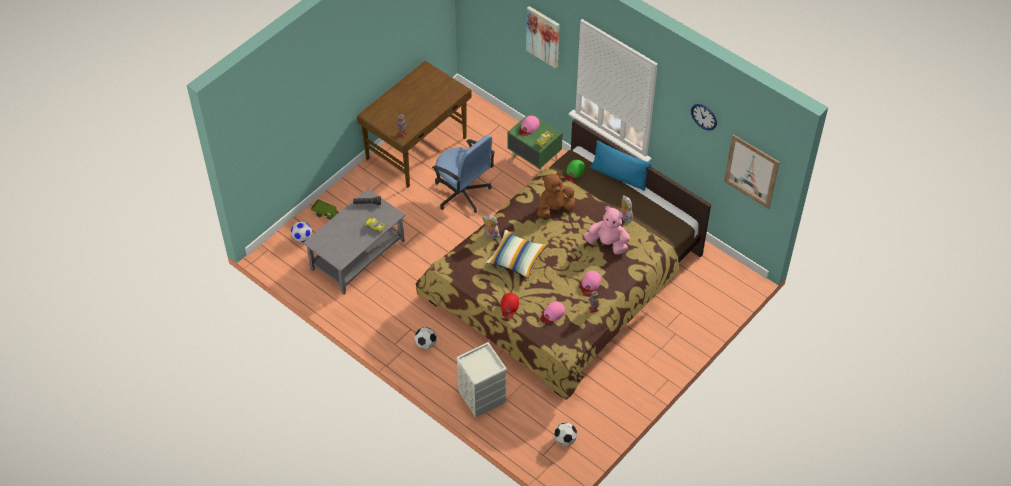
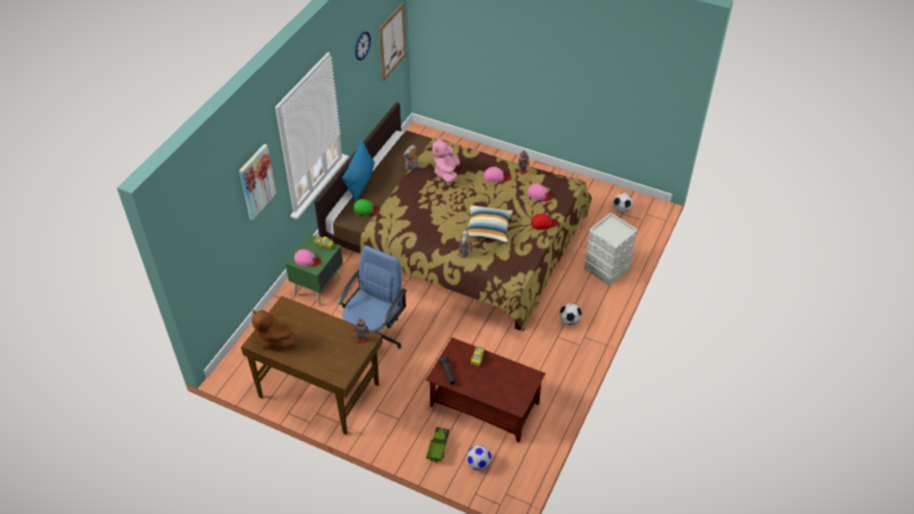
camera: 105 degrees left, 5 degrees down
grey coffee table [303,189,405,295] -> brown coffee table [426,338,546,443]
brown plush toy [537,173,576,218] -> brown plush toy moved to [252,310,296,349]

